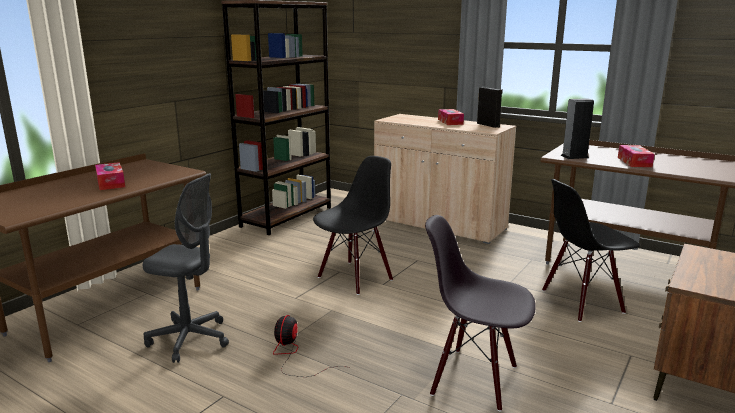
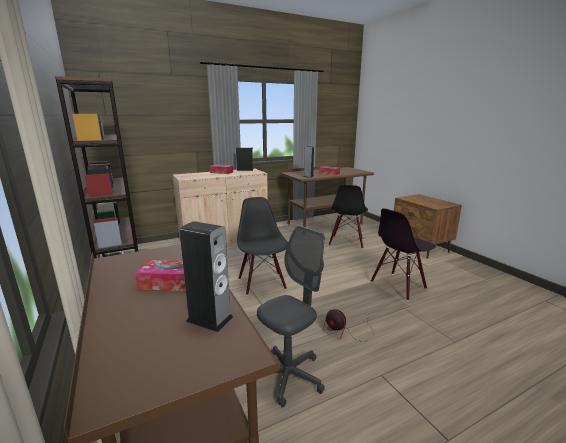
camera: 60 degrees left, 0 degrees up
none -> speaker [179,221,233,332]

